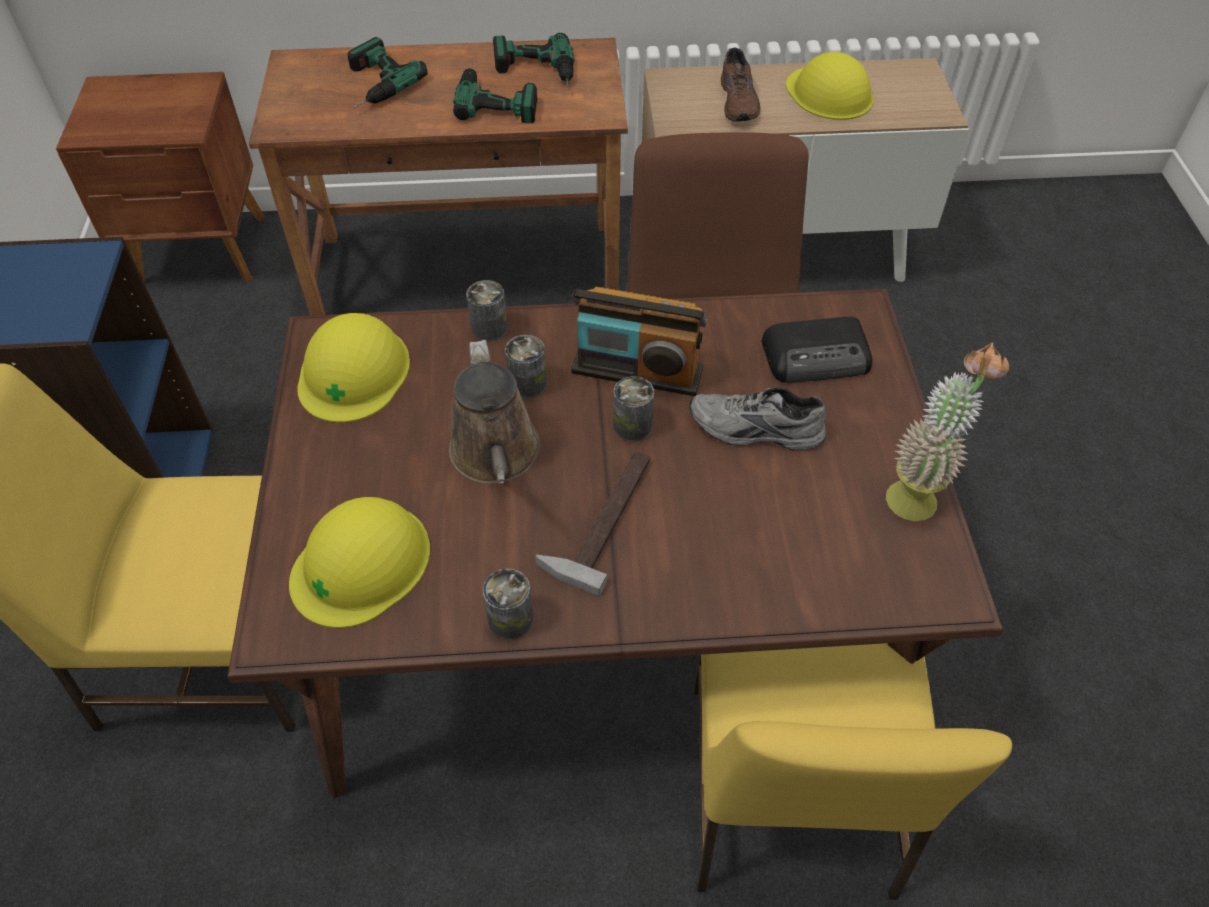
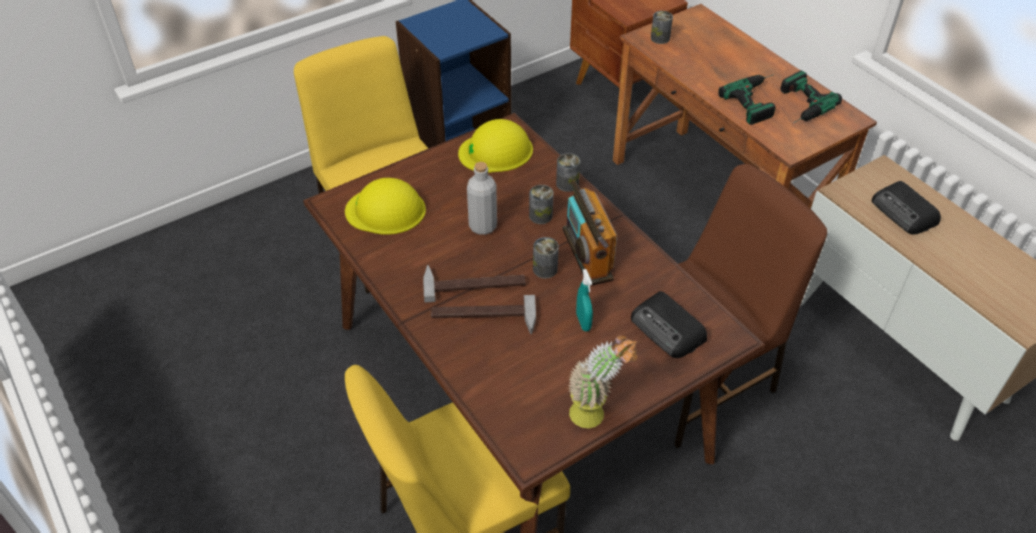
camera: 60 degrees right, 5 degrees down
power drill [348,37,428,108] -> none
brown watering can [449,340,540,484] -> grey bottle [467,162,497,235]
can [483,569,533,640] -> can moved to [651,11,673,44]
grey shoe [690,387,826,450] -> turquoise spray bottle [576,269,593,331]
brown shoe [721,47,760,122] -> radio [872,181,941,234]
yellow hard hat [786,52,874,120] -> none
none -> hammer [431,295,536,334]

